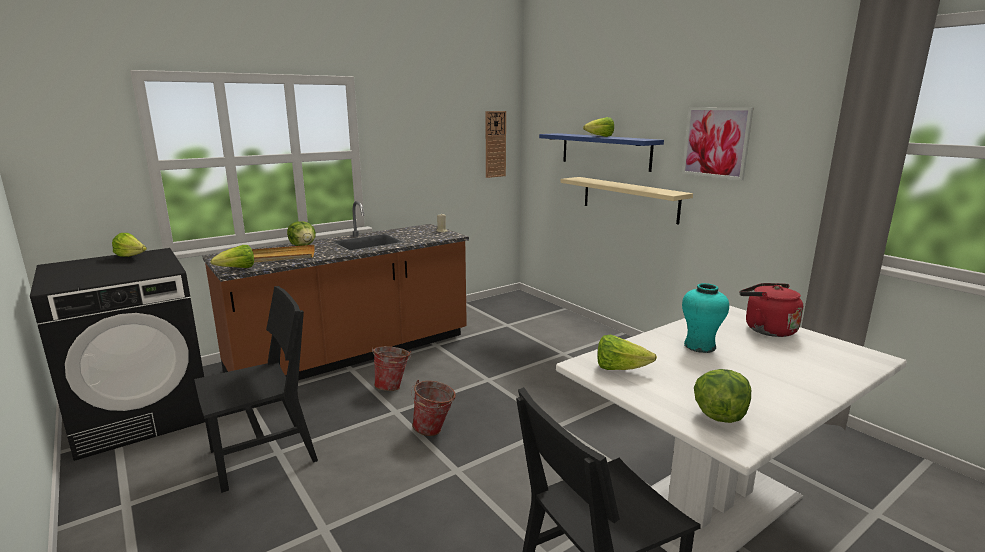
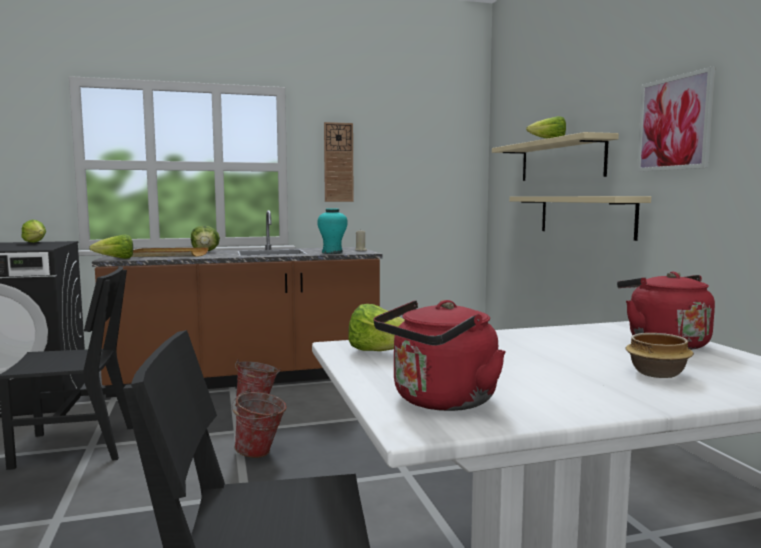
camera: 20 degrees right, 10 degrees down
wall clock [486,111,506,178] -> wall clock moved to [324,122,354,202]
blue shelf [539,133,664,172] -> beige shelf [492,132,619,181]
turquoise vase [682,283,729,353] -> turquoise vase moved to [317,208,348,254]
lettuce [694,369,751,423] -> red kettle [373,300,506,411]
none -> bowl [625,333,694,378]

